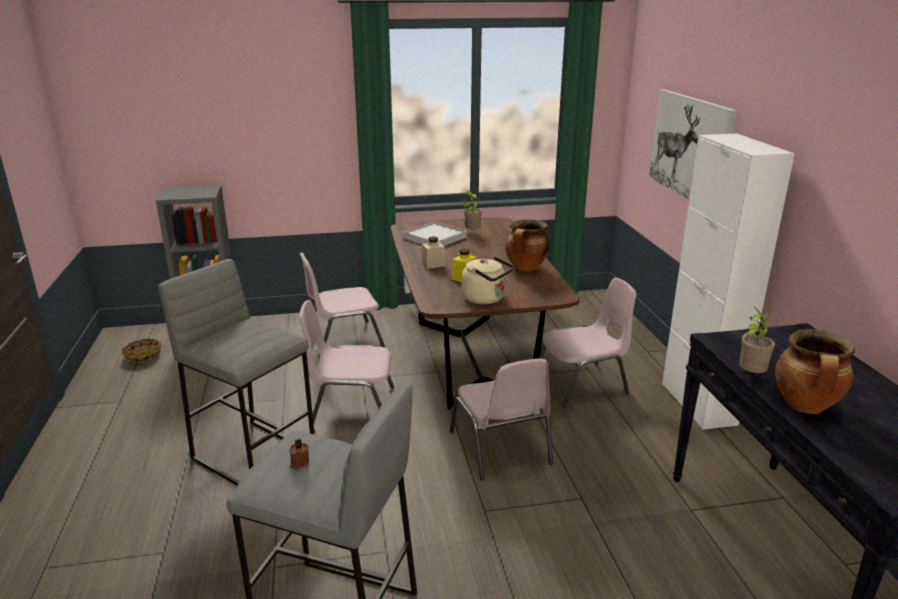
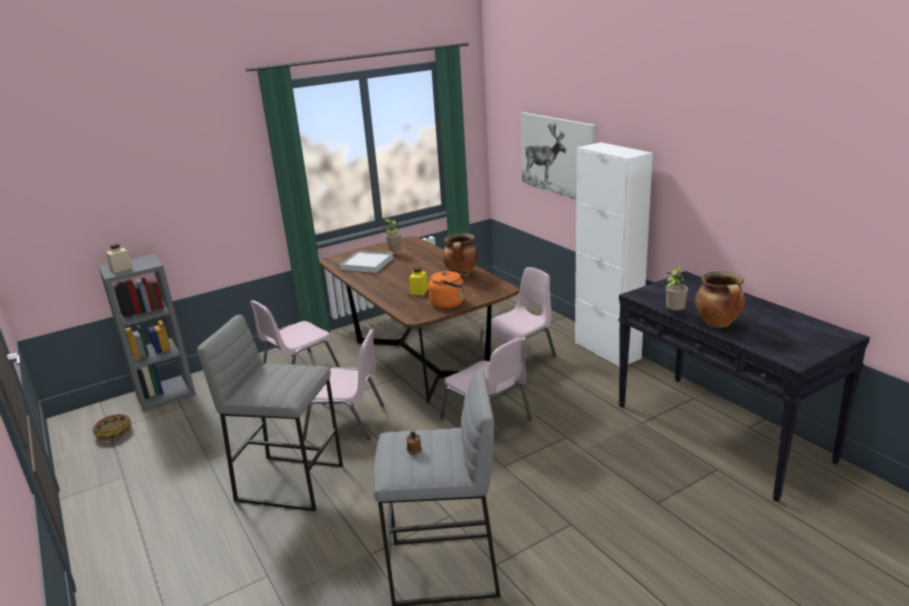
camera: 20 degrees left, 0 degrees up
pink chair [299,300,394,424] -> pink chair turned 150 degrees counterclockwise [303,329,384,440]
beige jar [422,237,446,269] -> beige jar moved to [106,243,133,273]
beige kettle [462,256,514,304] -> orange kettle [428,268,469,309]

